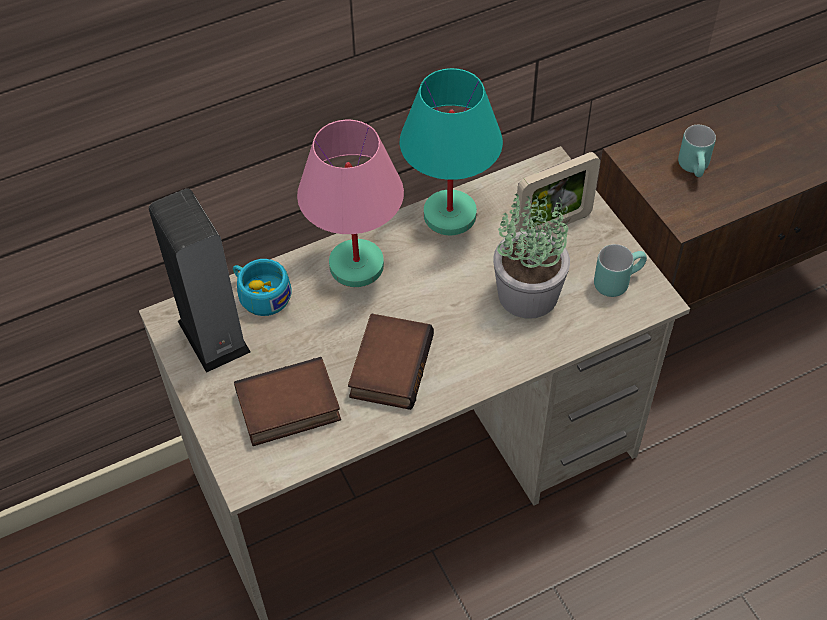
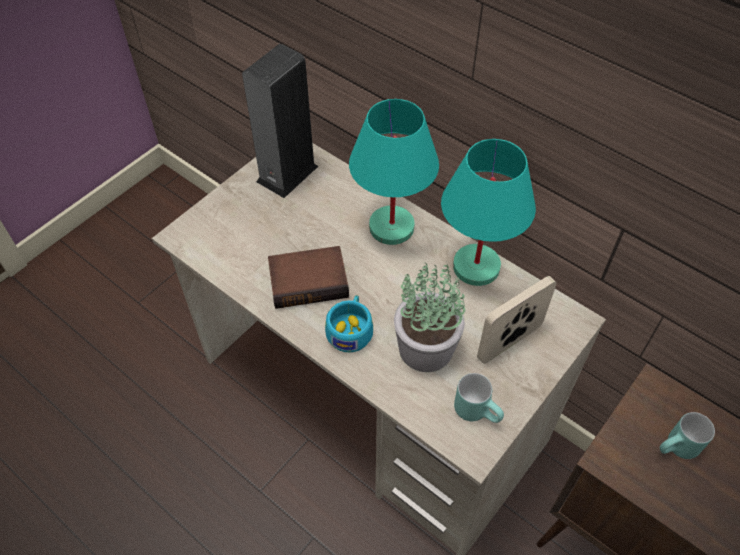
camera: 65 degrees right, 0 degrees up
turquoise cup [233,259,292,316] -> turquoise cup moved to [325,295,373,352]
book [234,357,341,446] -> none
pink table lamp [297,120,404,287] -> turquoise table lamp [349,99,439,245]
picture frame [514,152,600,233] -> picture frame turned 105 degrees clockwise [477,276,557,364]

